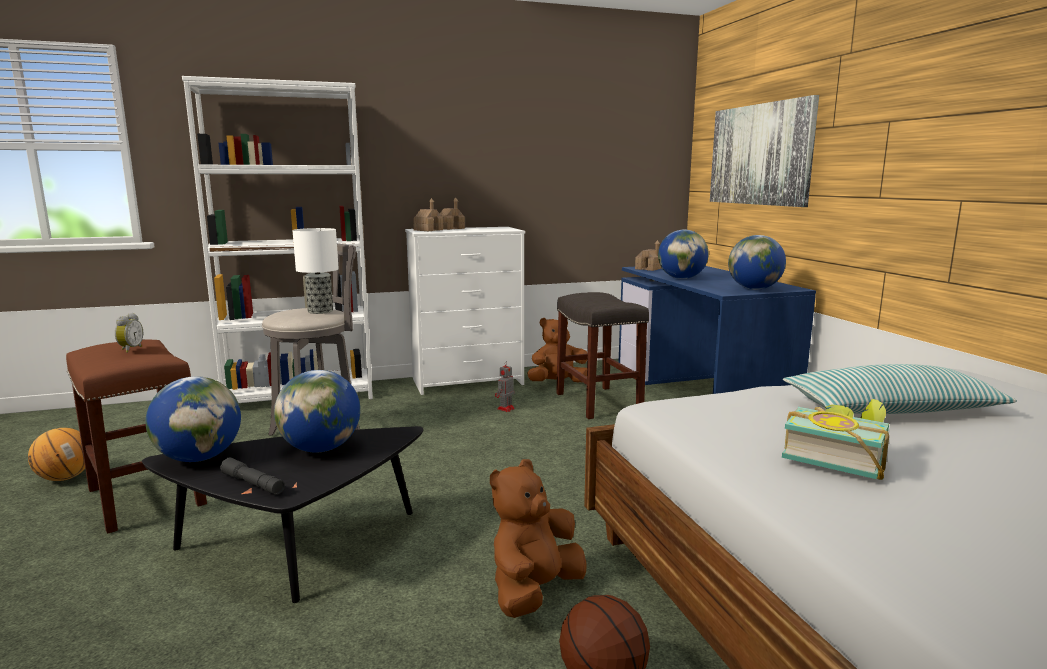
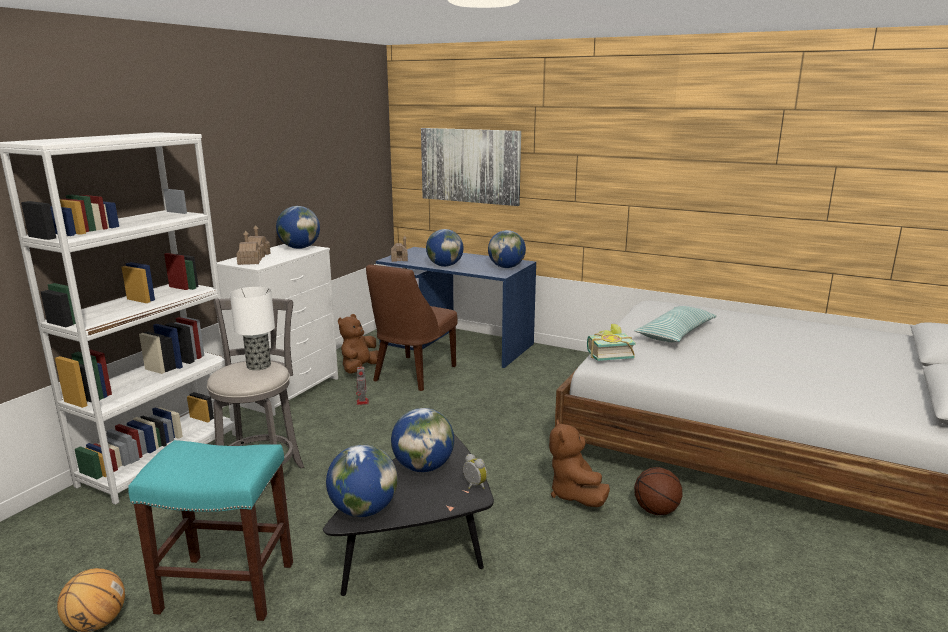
camera: 45 degrees left, 5 degrees up
brown stool [66,340,207,534] -> turquoise stool [128,440,293,621]
alarm clock [115,313,143,353] -> alarm clock moved to [463,454,487,489]
grey flashlight [220,457,285,495] -> none
grey stool [556,292,649,419] -> brown chair [366,265,458,391]
book [782,399,889,480] -> book moved to [587,324,636,361]
none -> globe [276,206,320,249]

